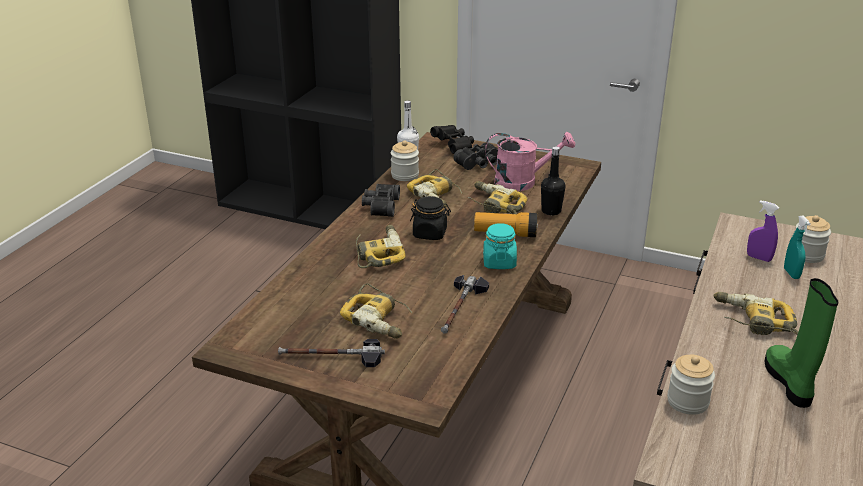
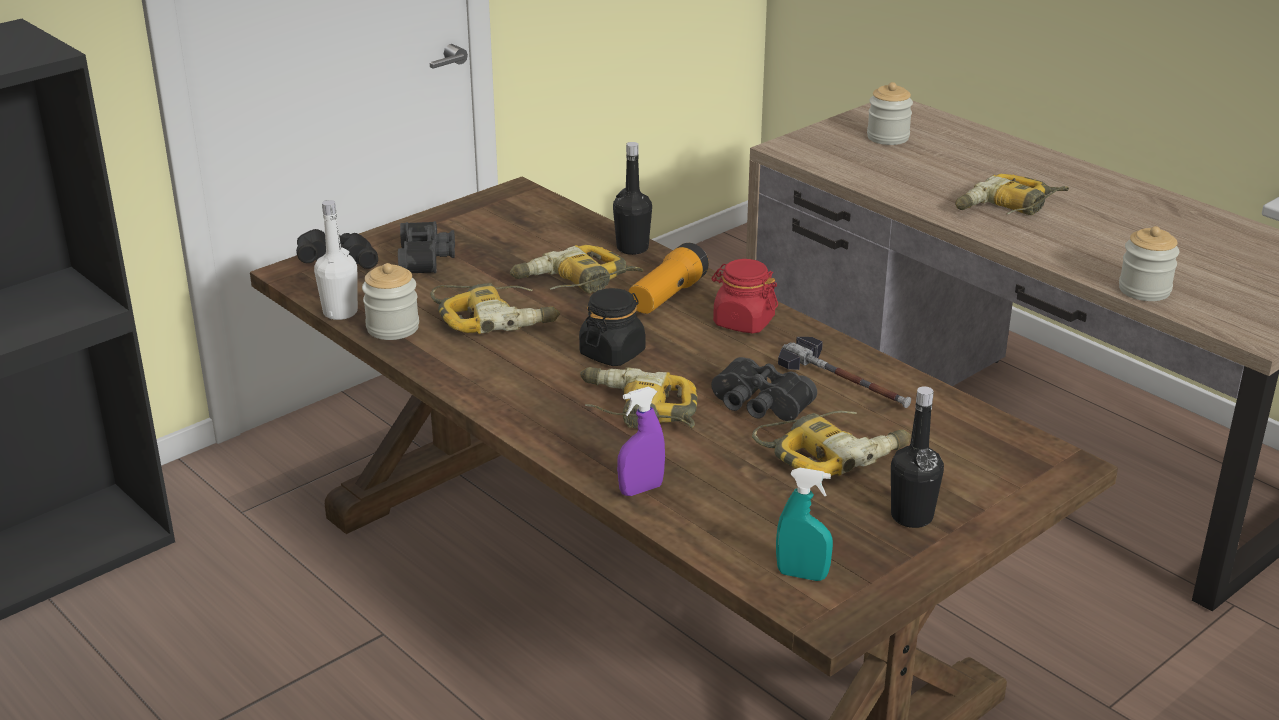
camera: 65 degrees left, 0 degrees up
hammer [278,339,385,367] -> black bottle [891,386,944,528]
black binoculars [362,184,400,217] -> black binoculars moved to [711,357,817,421]
turquoise jar [483,223,517,269] -> red jar [711,259,778,333]
pink watering can [485,132,575,191] -> none
purple spray bottle [747,200,779,262] -> purple spray bottle moved to [617,387,665,496]
green boot [764,278,838,408] -> none
turquoise spray bottle [784,216,811,279] -> turquoise spray bottle moved to [776,468,833,581]

